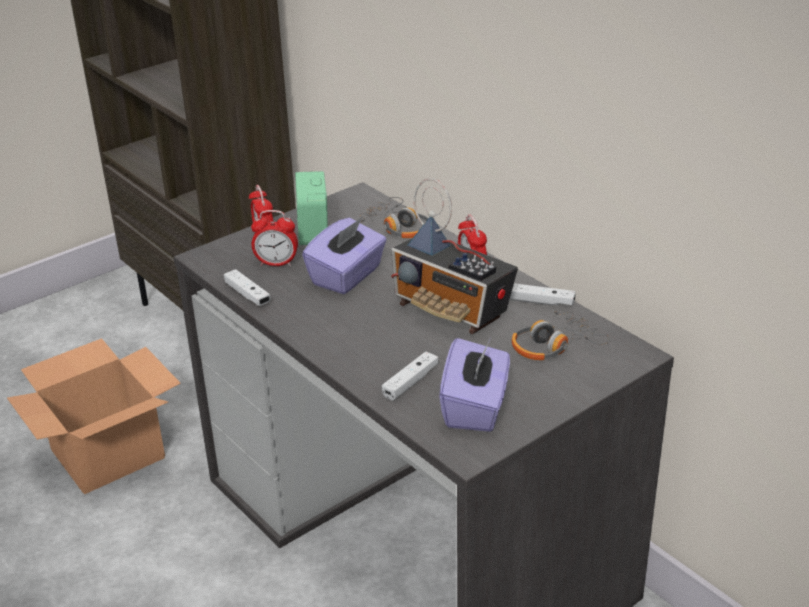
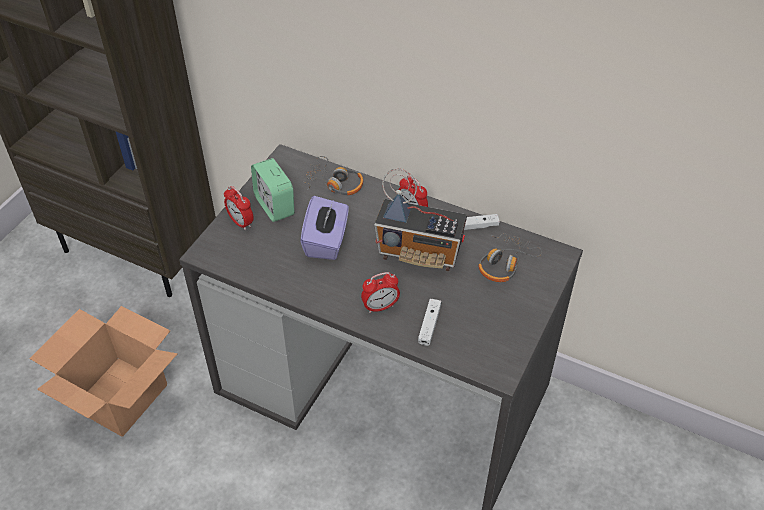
camera: 25 degrees left, 15 degrees up
white game controller [224,269,271,306] -> none
alarm clock [251,210,298,266] -> alarm clock moved to [361,272,400,313]
purple tissue box [439,338,510,432] -> none

